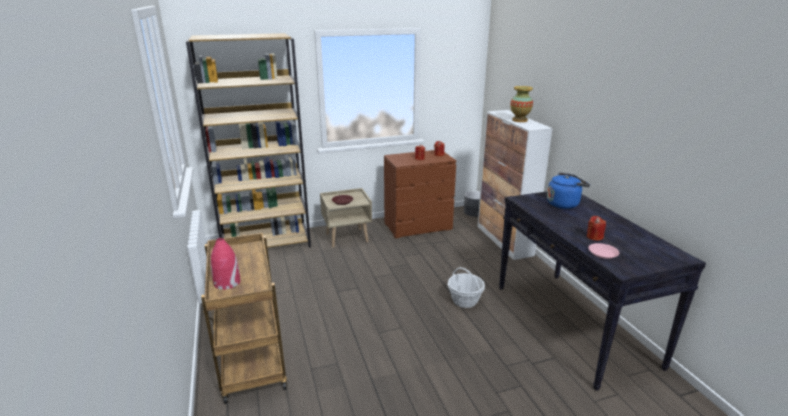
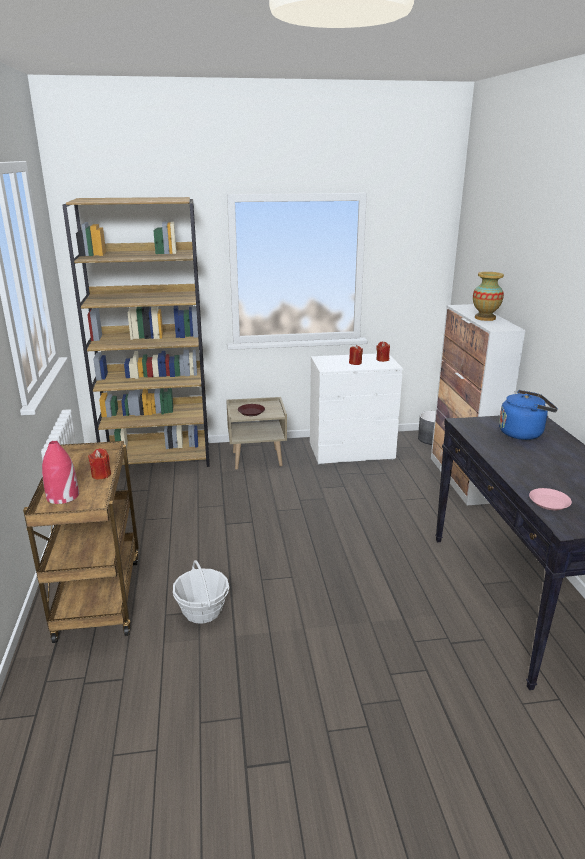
camera: 10 degrees right, 0 degrees up
brown dresser [384,150,457,238] -> white dresser [310,354,403,465]
basket [448,267,485,308] -> basket moved to [173,560,230,624]
red candle [587,216,606,241] -> red candle moved to [88,448,111,480]

